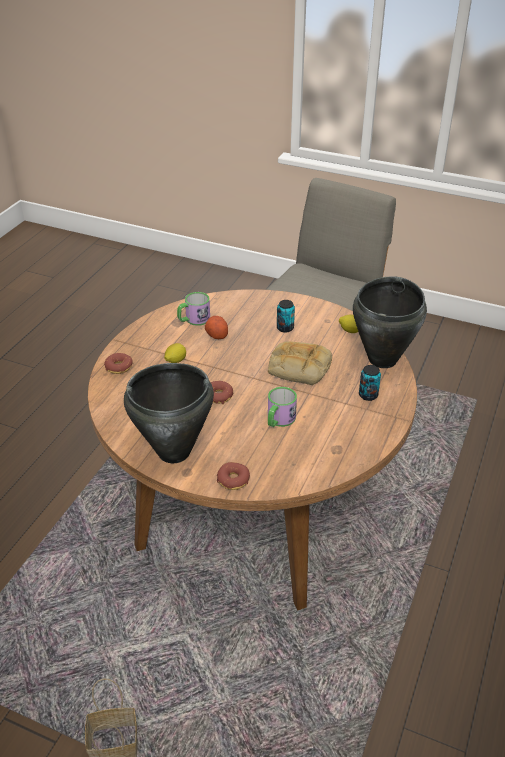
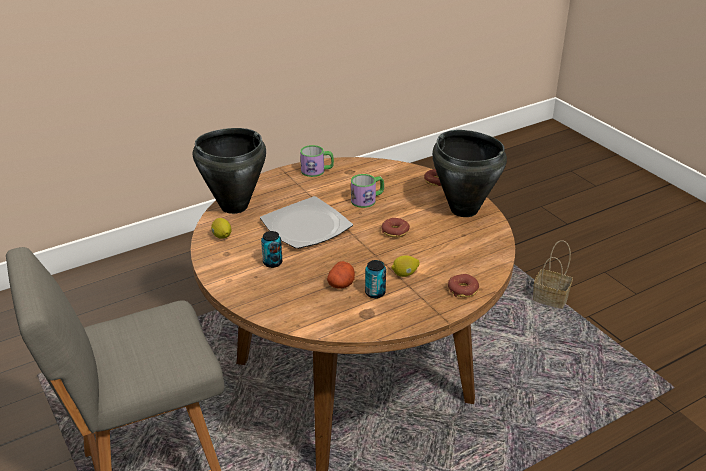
camera: 145 degrees left, 5 degrees down
mug [177,292,210,326] -> mug moved to [300,145,334,177]
bread [268,341,332,385] -> plate [260,196,353,249]
can [359,365,381,401] -> can moved to [365,260,386,298]

